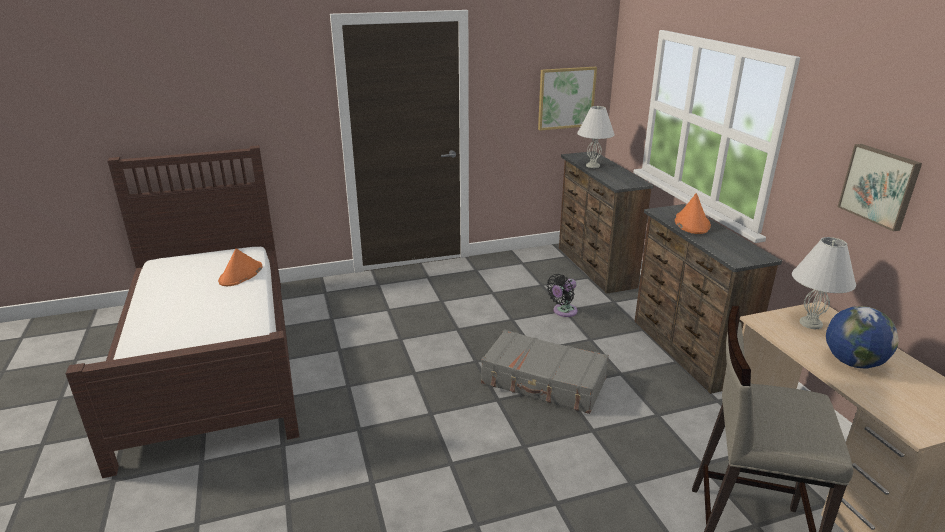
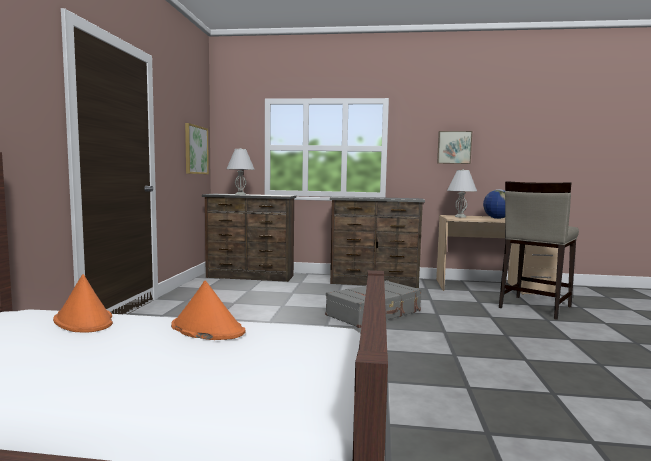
camera: 65 degrees left, 20 degrees down
black fan [547,274,578,317] -> none
orange hat [675,193,711,234] -> orange hat moved to [171,281,245,340]

